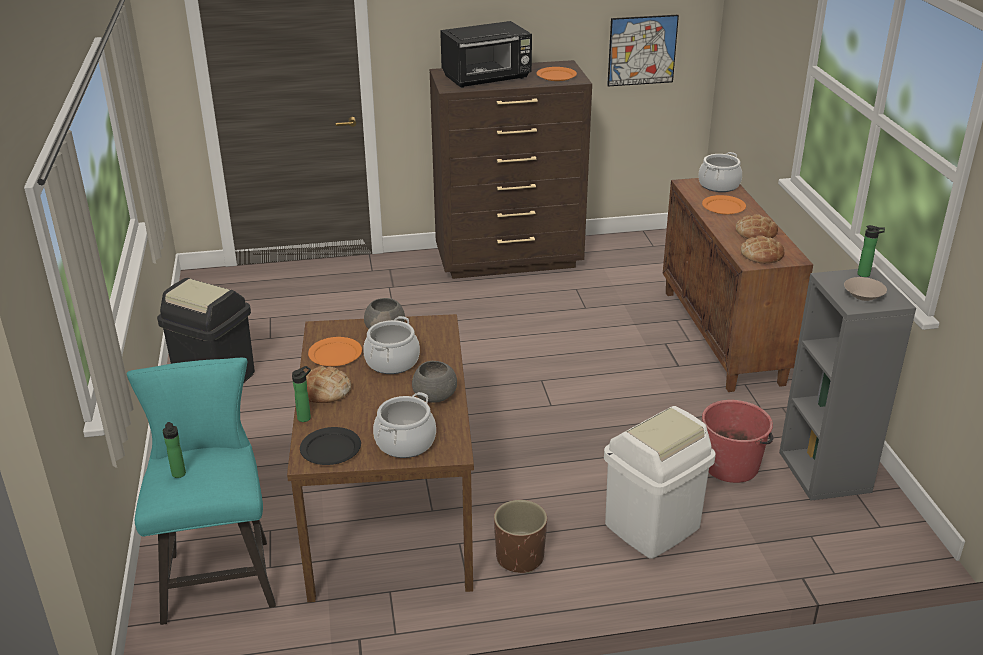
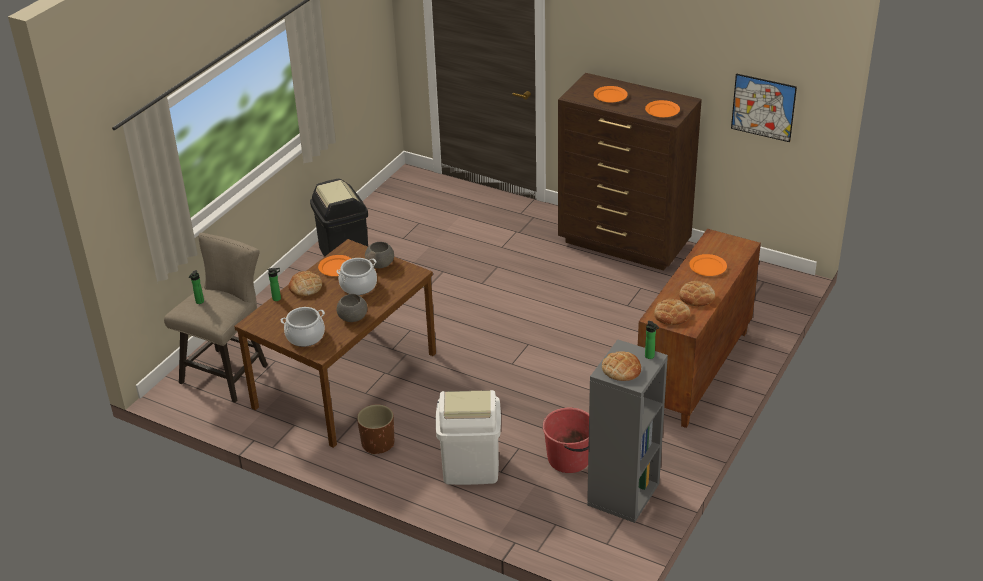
camera: 40 degrees right, 5 degrees up
turquoise stool [127,358,276,625] -> beige stool [164,233,268,403]
black plate [300,427,361,465] -> none
black microwave [440,21,532,88] -> orange plate [594,86,628,103]
cooking pot [698,152,742,192] -> none
beige bowl [844,277,887,301] -> bread [602,351,641,381]

